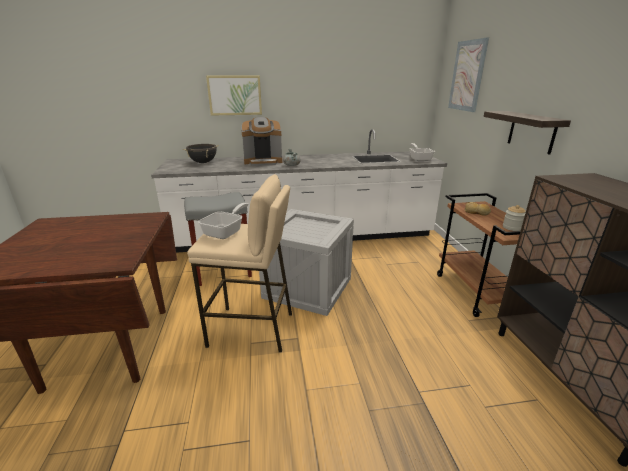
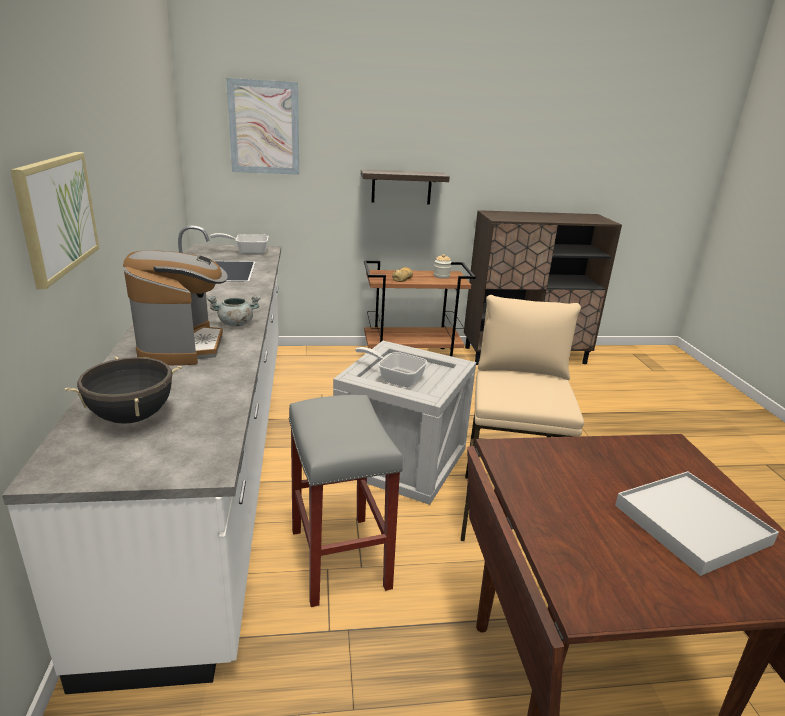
camera: 90 degrees left, 0 degrees up
frying pan [198,203,248,239] -> frying pan moved to [355,347,427,387]
none -> white tray [615,471,779,576]

